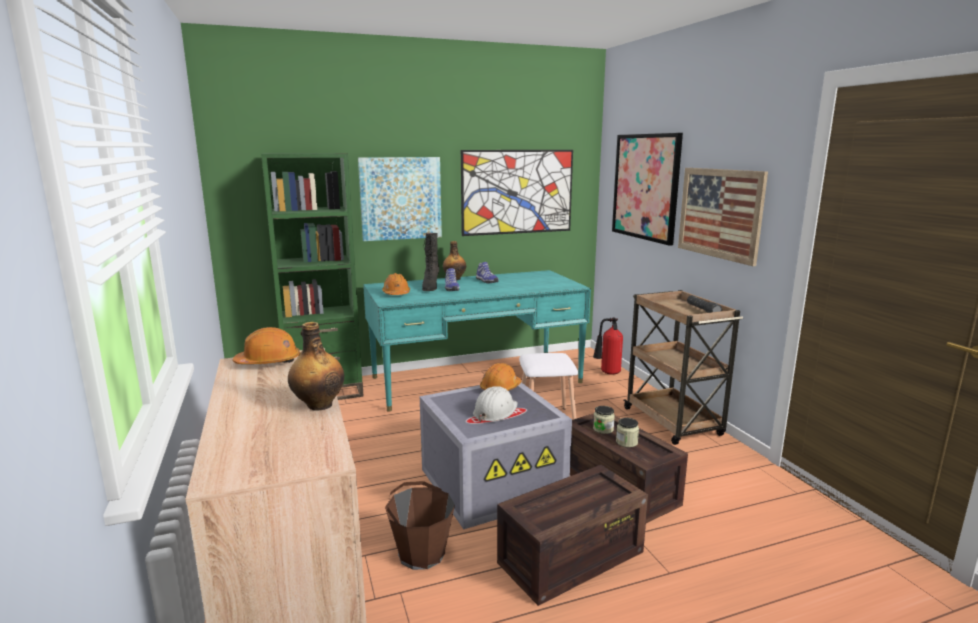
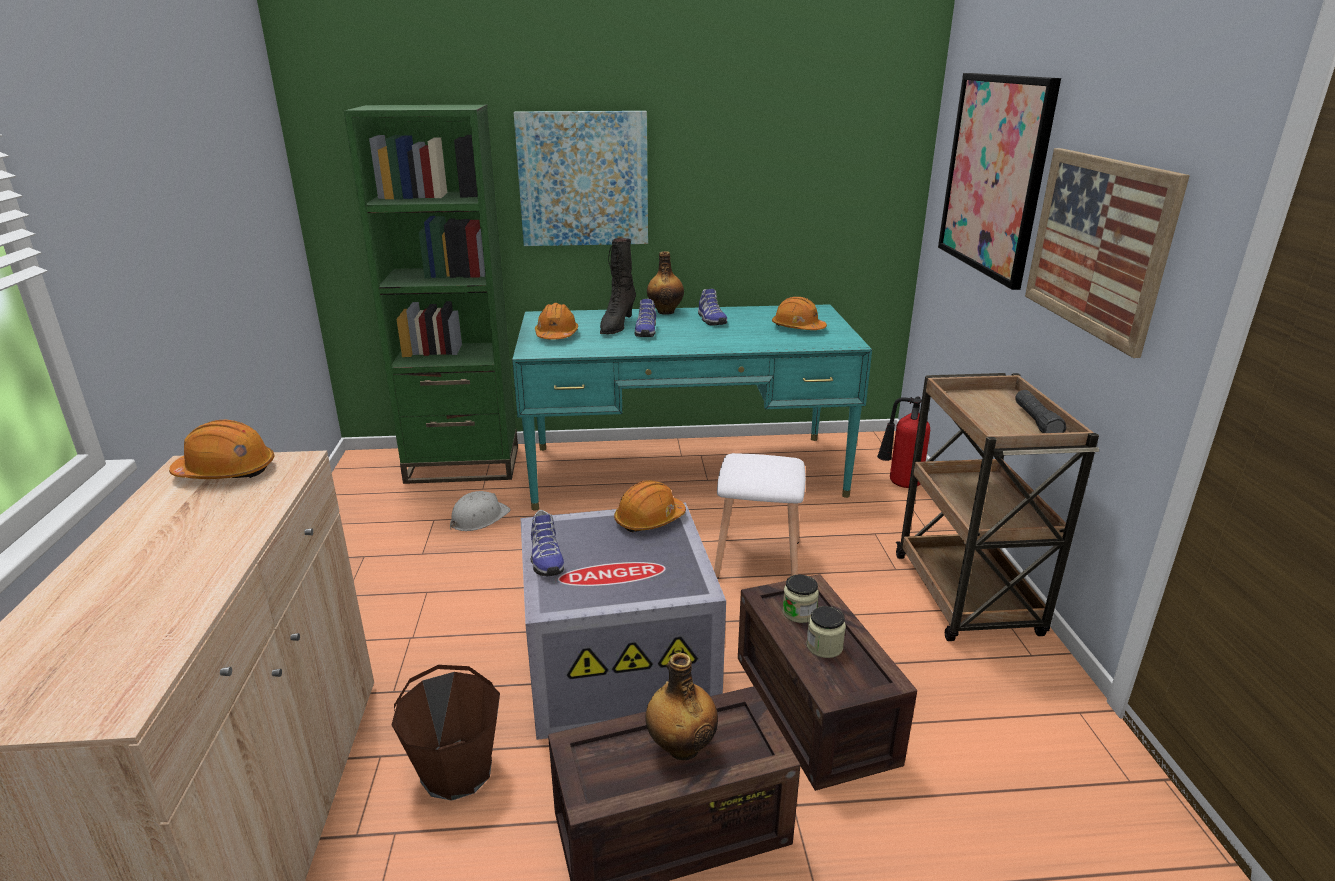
camera: 15 degrees right, 10 degrees up
bottle [288,322,344,411] -> bottle moved to [645,653,718,760]
picture [461,150,573,236] -> none
white hard hat [473,386,518,422] -> white hard hat moved to [450,491,510,531]
none -> shoe [531,510,564,576]
none -> orange hard hat [772,297,827,330]

